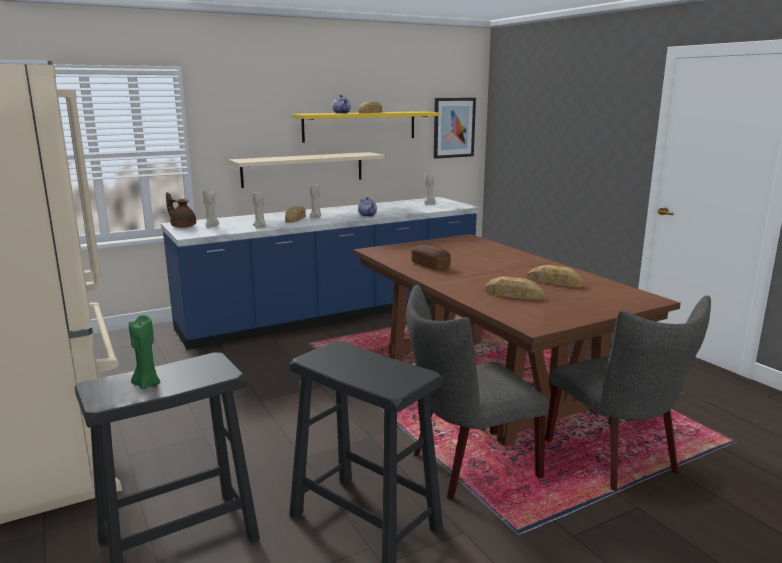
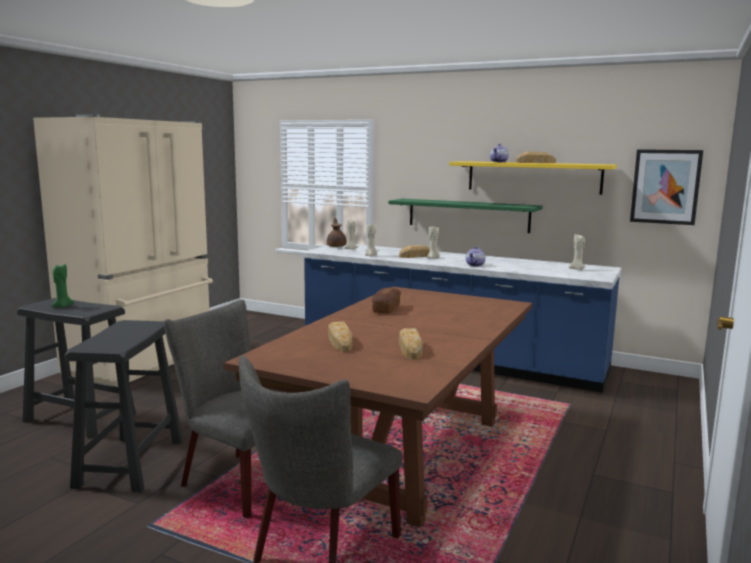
camera: 55 degrees right, 5 degrees down
beige shelf [229,152,385,188] -> green shelf [388,199,543,233]

